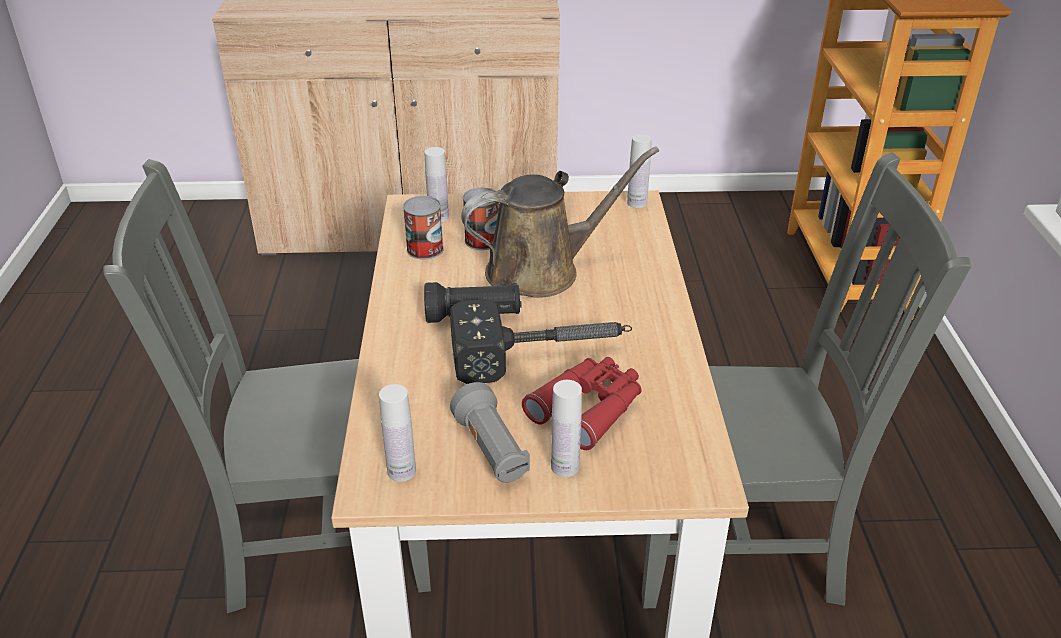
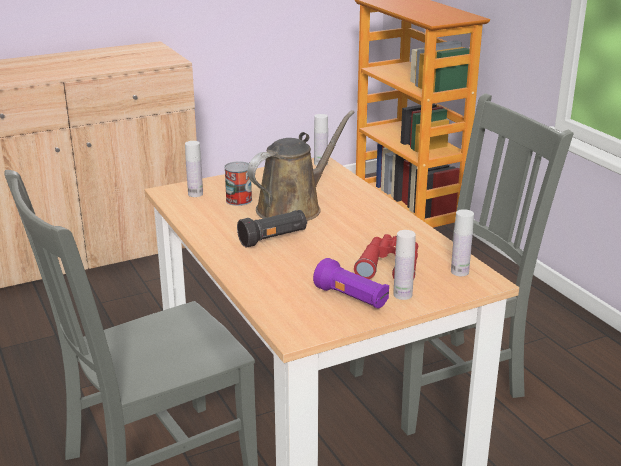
camera: 25 degrees left, 10 degrees down
white bottle [379,384,416,482] -> white bottle moved to [451,209,474,276]
can [403,196,444,260] -> none
hammer [450,299,632,384] -> none
grey flashlight [450,382,530,483] -> purple flashlight [313,258,389,308]

